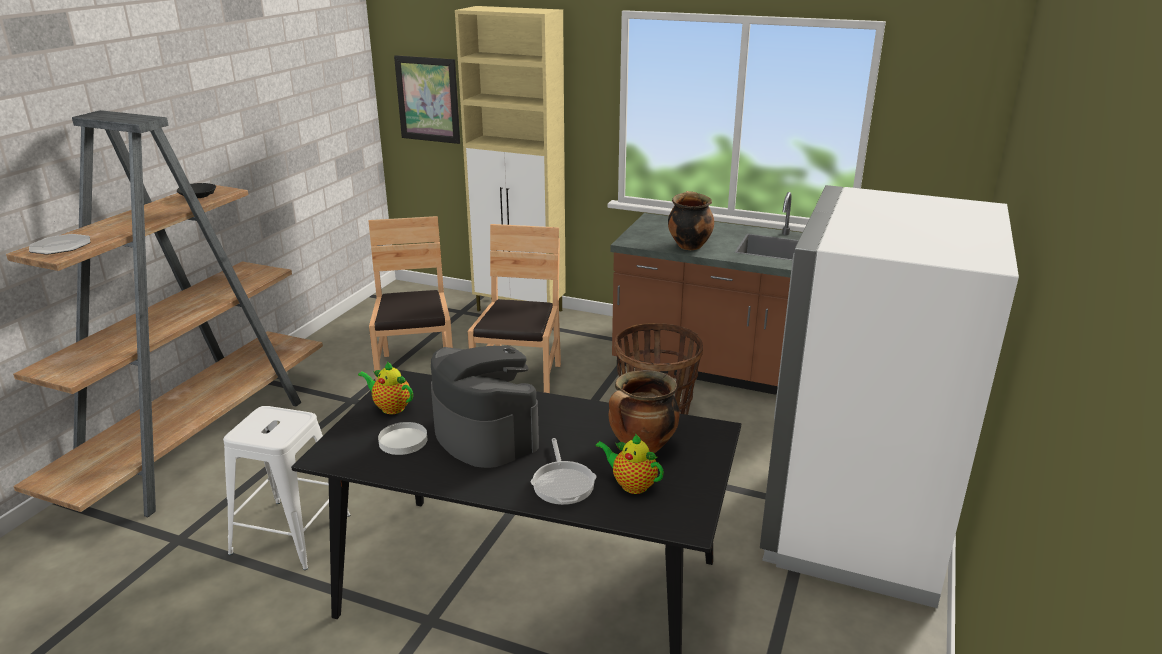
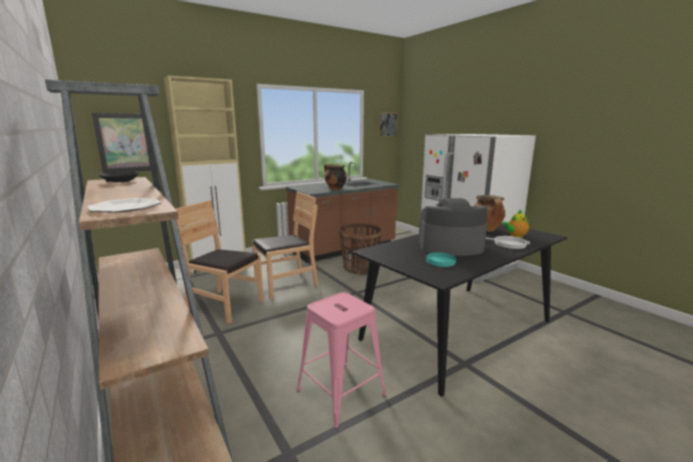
camera: 55 degrees left, 10 degrees down
white stool [223,406,350,570] -> pink stool [297,292,387,429]
teapot [358,361,413,414] -> none
white plate [378,422,427,455] -> turquoise plate [426,252,456,267]
brown chair [468,224,561,393] -> brown chair turned 105 degrees clockwise [252,191,318,299]
none -> picture [378,112,398,137]

